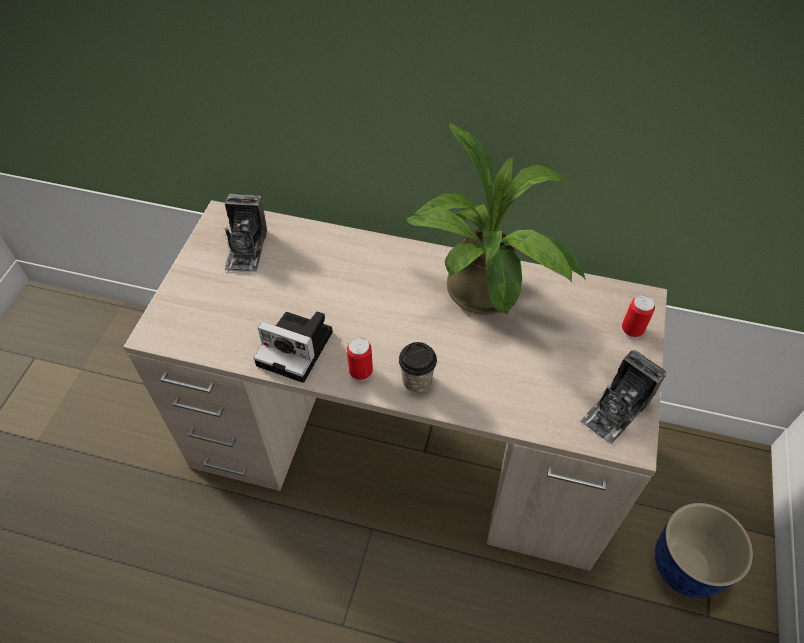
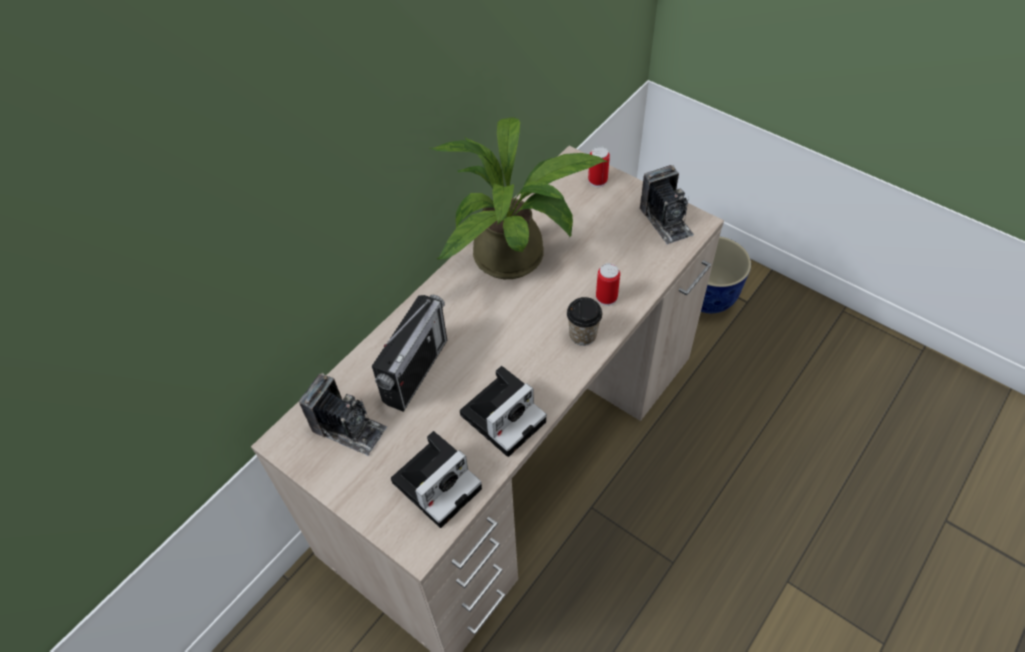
camera: 65 degrees left, 0 degrees up
can [347,337,373,381] -> can moved to [596,263,620,306]
none -> radio [372,295,447,412]
none -> camera [391,431,482,528]

